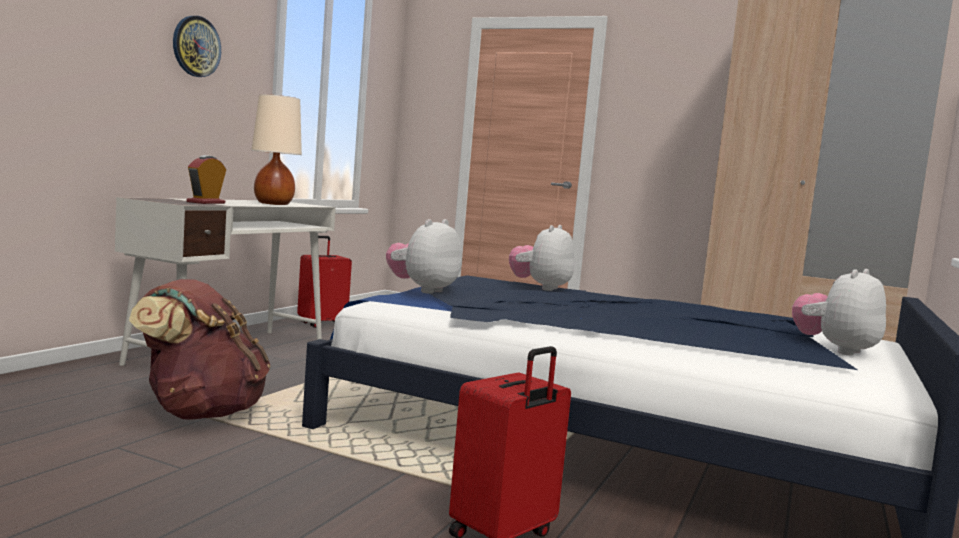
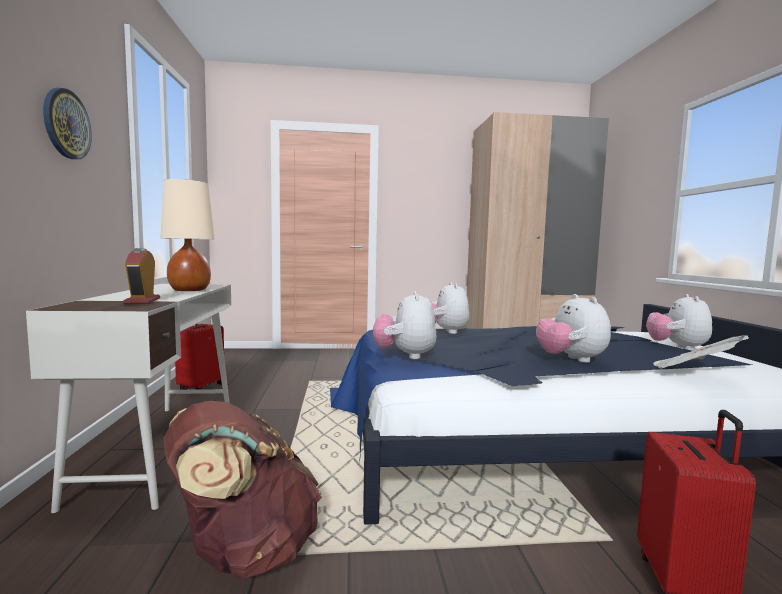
camera: 30 degrees left, 0 degrees up
none -> plush toy [536,294,611,363]
none -> newspaper [653,335,749,369]

